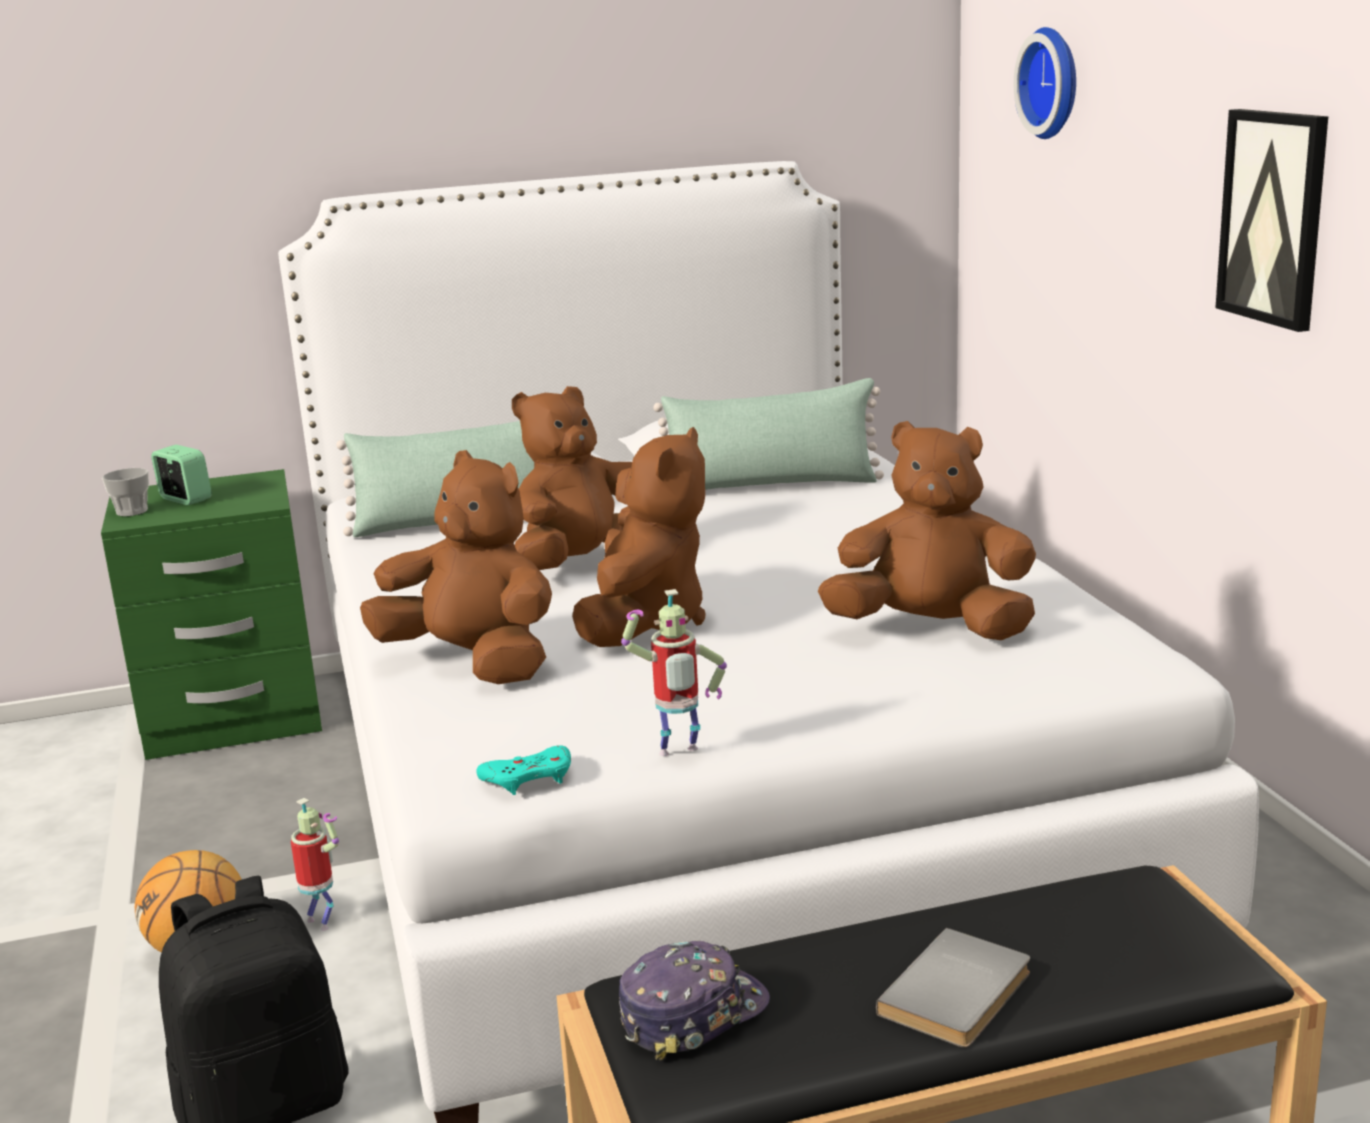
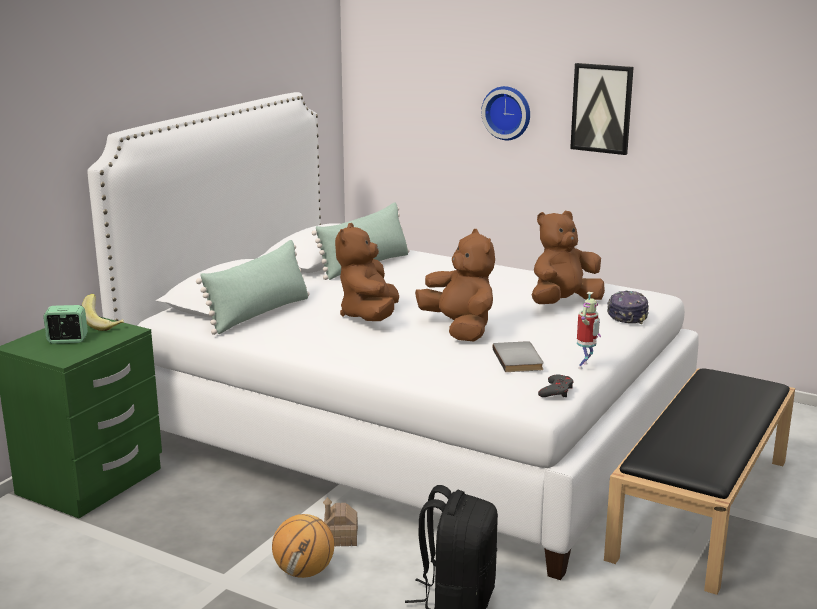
camera: 45 degrees left, 0 degrees up
cup [102,468,149,516] -> none
toy robot [291,798,339,931] -> toy house [323,497,358,546]
brown plush toy [360,450,552,684] -> none
turquoise game controller [477,745,571,795] -> grey game controller [538,375,573,397]
cap [619,941,770,1061] -> cap moved to [607,291,649,324]
grey book [876,928,1030,1048] -> grey book moved to [492,341,544,372]
wall clock [1014,27,1076,139] -> wall clock moved to [481,86,530,140]
none -> banana [82,294,124,331]

